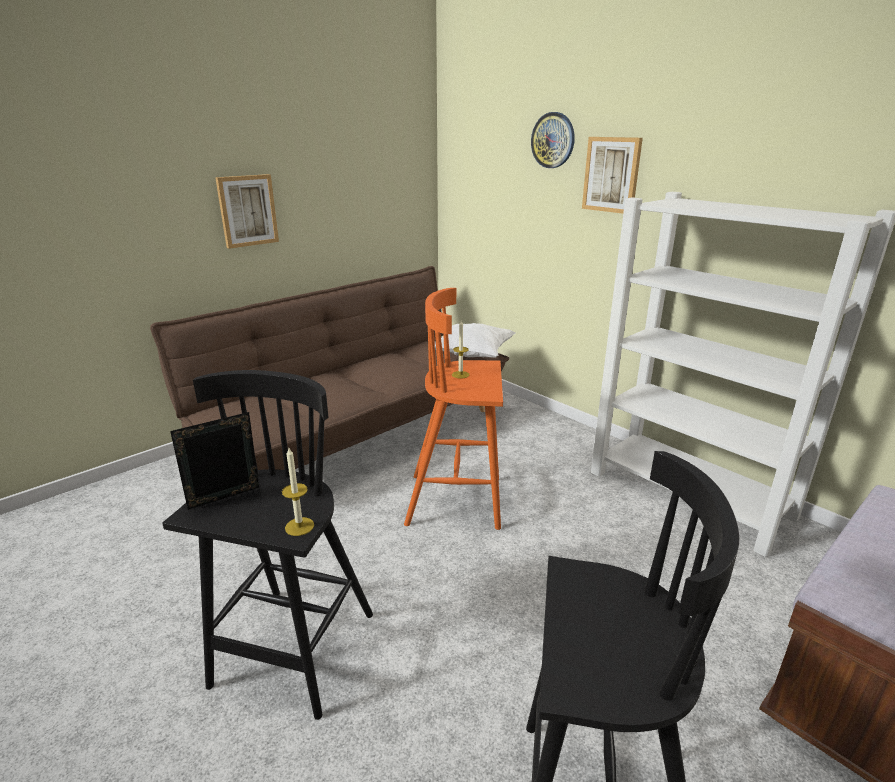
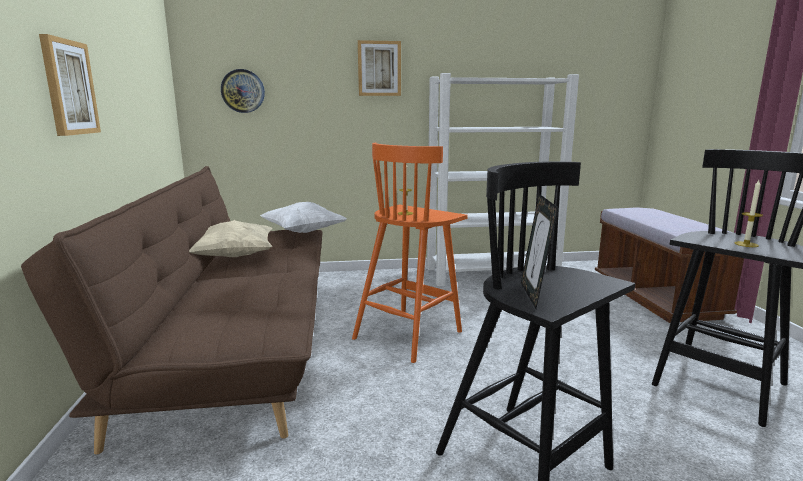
camera: 55 degrees left, 10 degrees down
candle [282,448,314,536] -> candle moved to [734,180,763,247]
wall clock [531,112,575,168] -> wall clock moved to [221,69,265,113]
none -> beige pillow [189,220,273,257]

